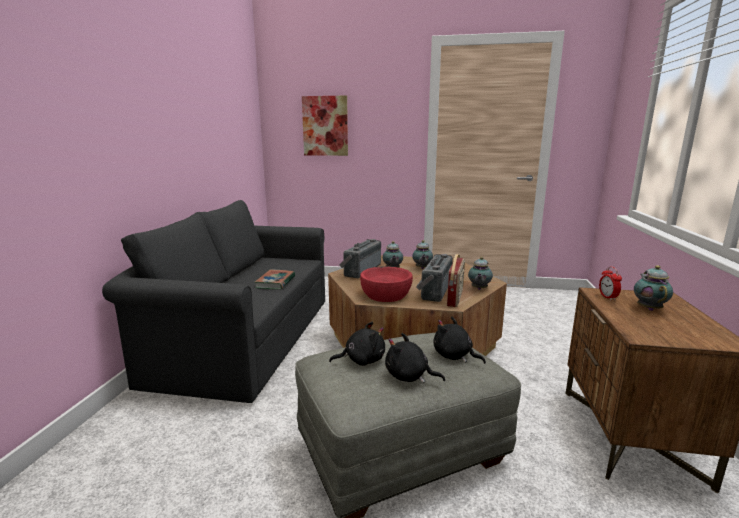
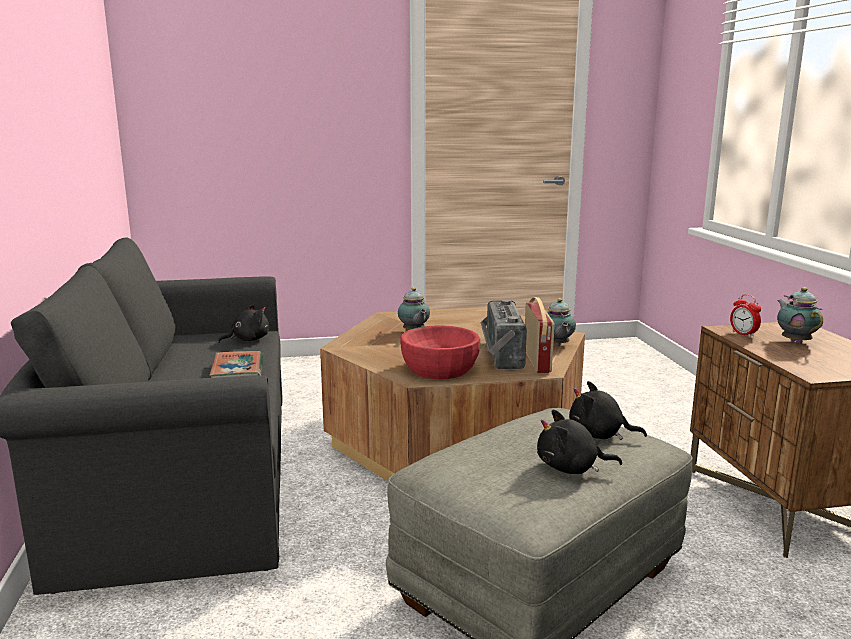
camera: 20 degrees left, 0 degrees up
picture [302,96,348,156] -> none
black plush toy [329,322,385,366] -> black plush toy moved to [218,304,269,343]
radio [339,239,381,278] -> none
teapot [412,240,433,269] -> none

